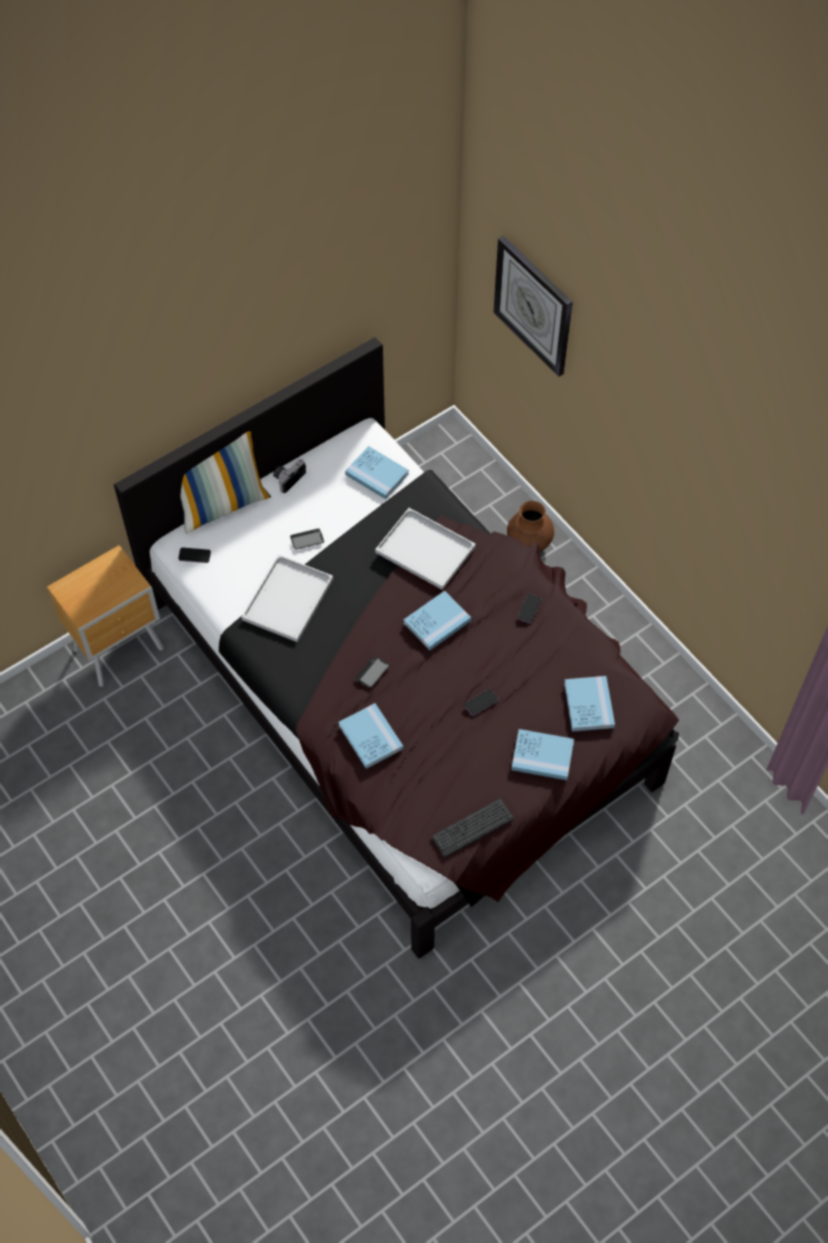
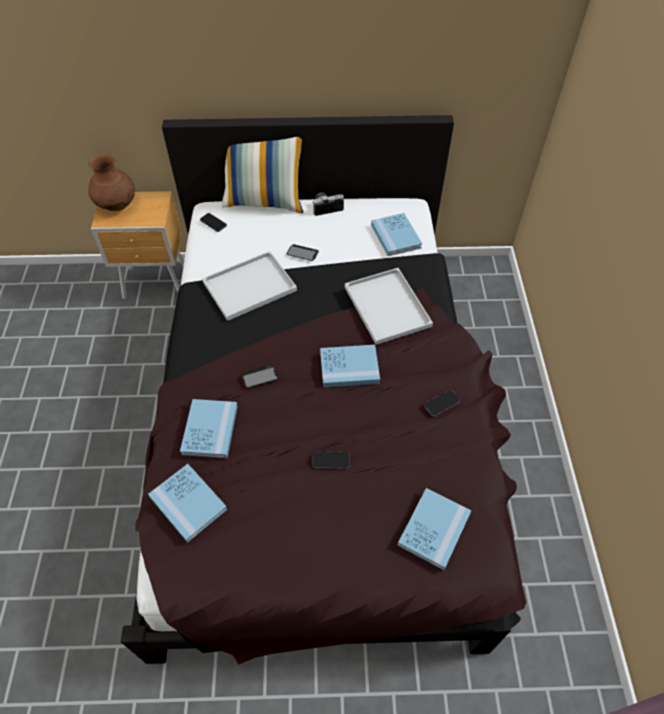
camera: 35 degrees right, 5 degrees down
keyboard [432,798,514,858] -> none
wall clock [494,235,573,377] -> none
brown vase [507,501,554,552] -> brown vase moved to [88,154,135,211]
blue book [511,729,574,780] -> blue book moved to [148,464,228,543]

